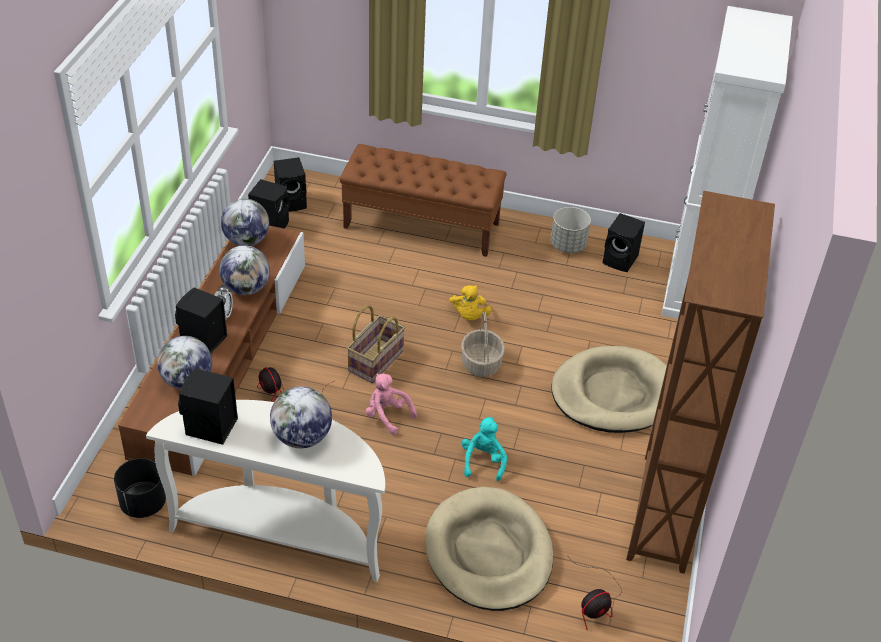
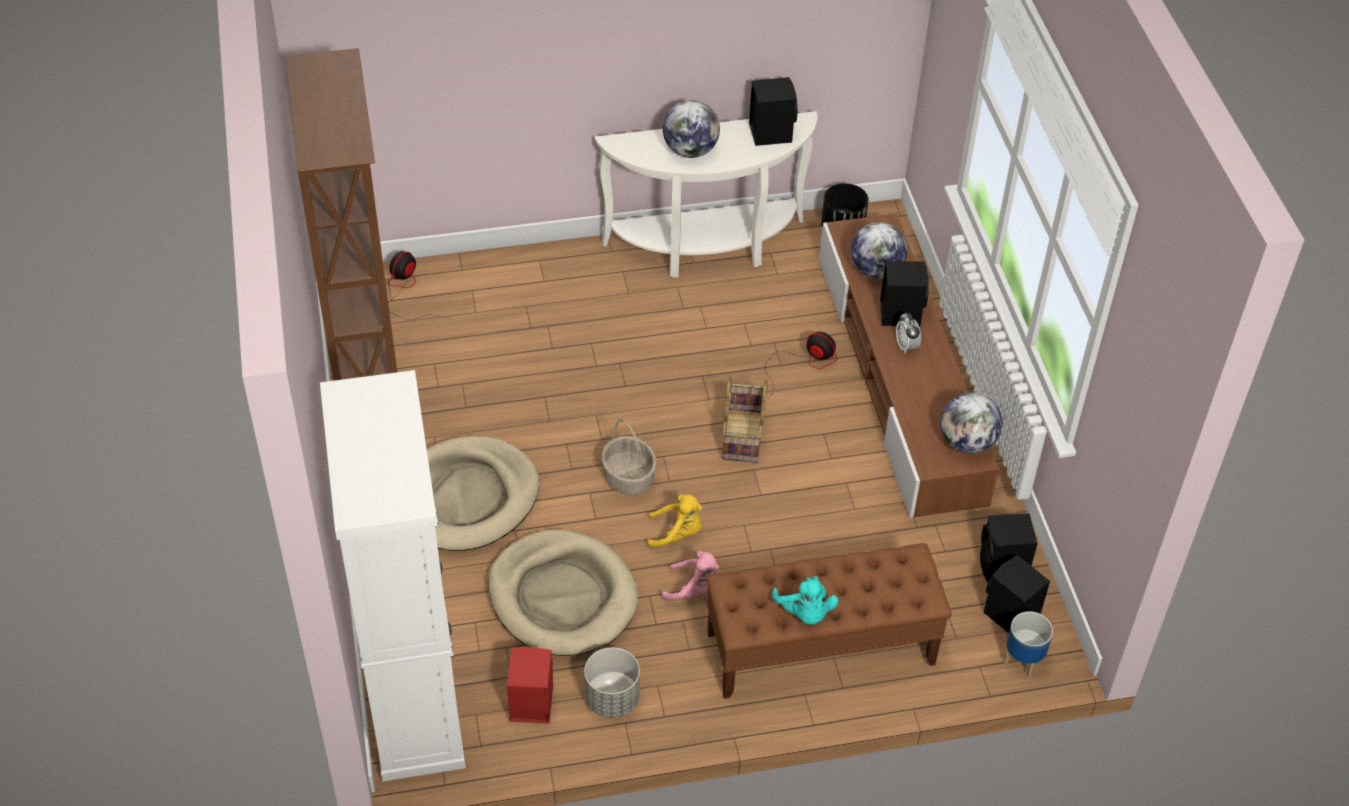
camera: 155 degrees right, 5 degrees up
globe [219,245,270,295] -> none
pink plush toy [365,374,417,435] -> pink plush toy moved to [662,551,719,600]
beige dog bed [425,487,553,611] -> beige dog bed moved to [488,529,638,656]
yellow plush toy [449,285,492,321] -> yellow plush toy turned 120 degrees clockwise [647,494,702,549]
turquoise plush toy [461,417,507,481] -> turquoise plush toy moved to [772,576,839,625]
black speaker [603,213,645,272] -> red speaker [507,647,553,723]
none -> planter [1003,611,1053,678]

